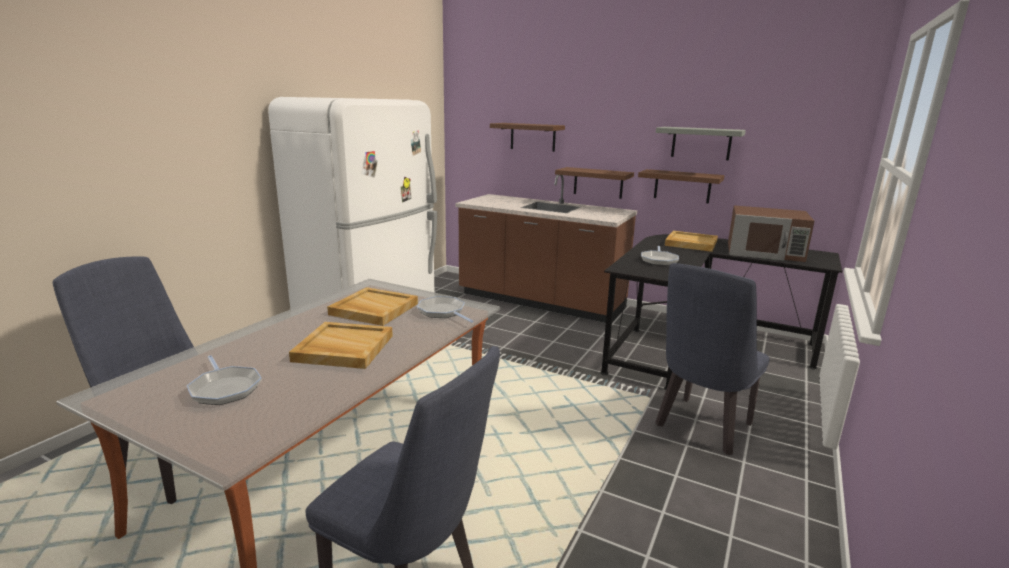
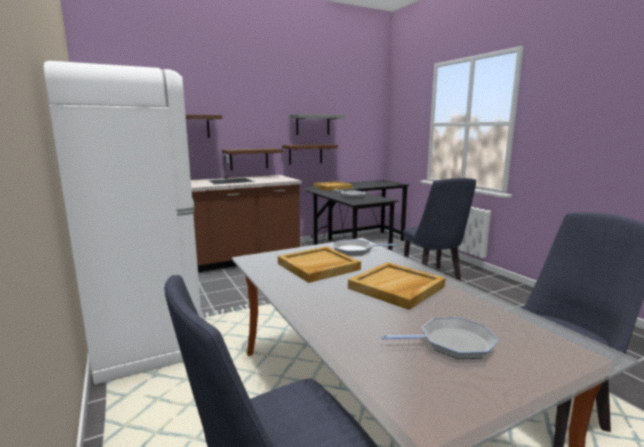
camera: 55 degrees left, 5 degrees down
brown microwave [728,205,814,262] -> none

